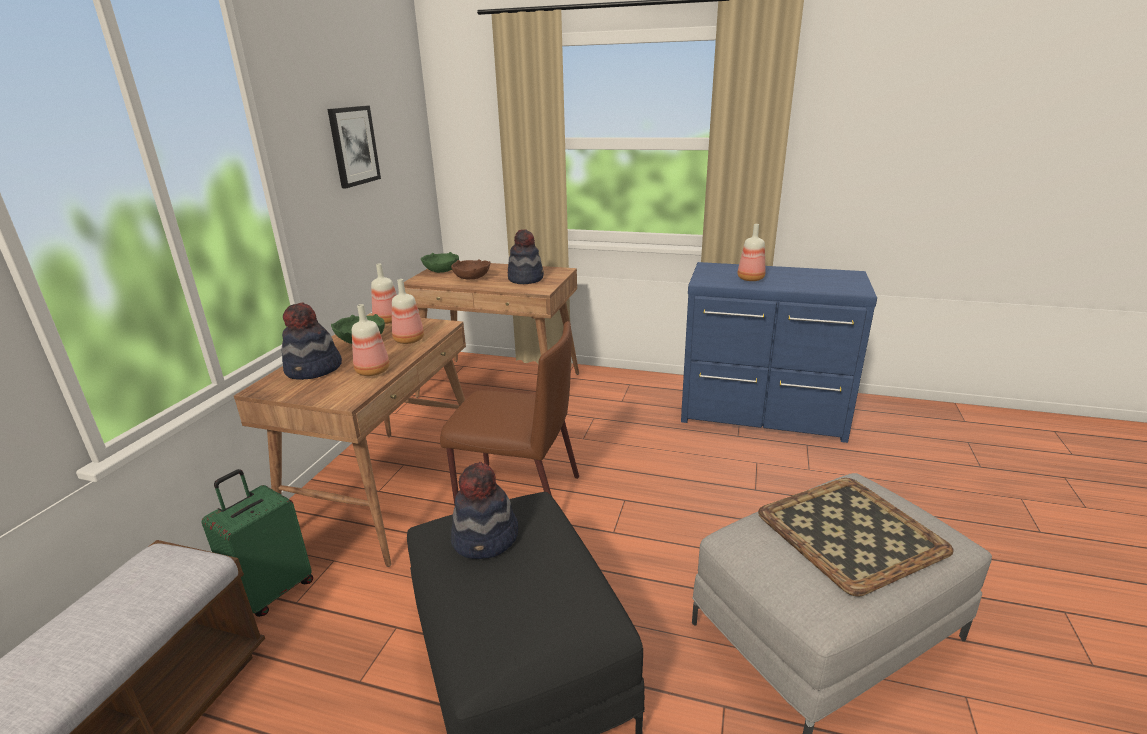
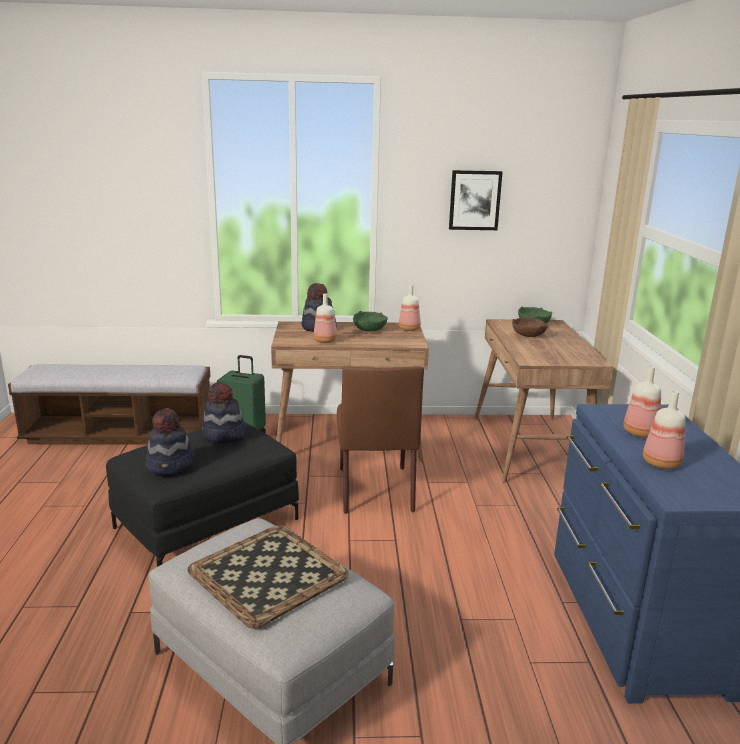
camera: 70 degrees right, 5 degrees down
bottle [392,279,424,344] -> bottle moved to [643,391,686,469]
hat [508,229,544,284] -> hat moved to [146,408,194,475]

